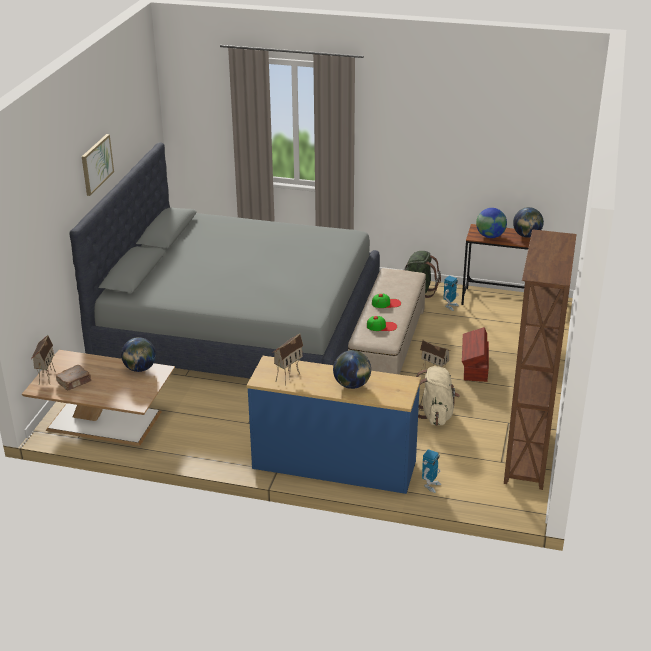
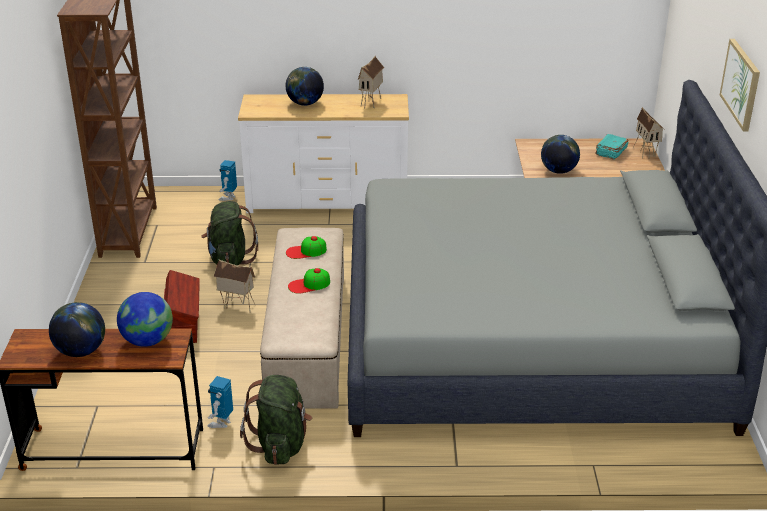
camera: 165 degrees right, 0 degrees up
brown book [56,365,91,390] -> turquoise book [595,134,629,160]
blue dresser [246,356,421,494] -> white dresser [238,94,409,213]
beige backpack [416,366,460,426] -> green backpack [201,201,258,265]

